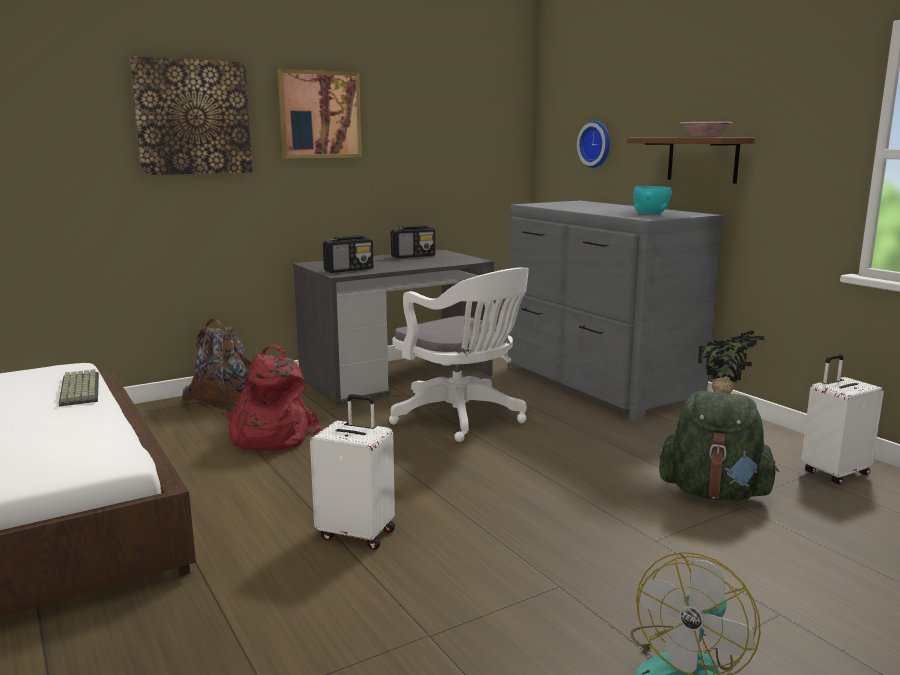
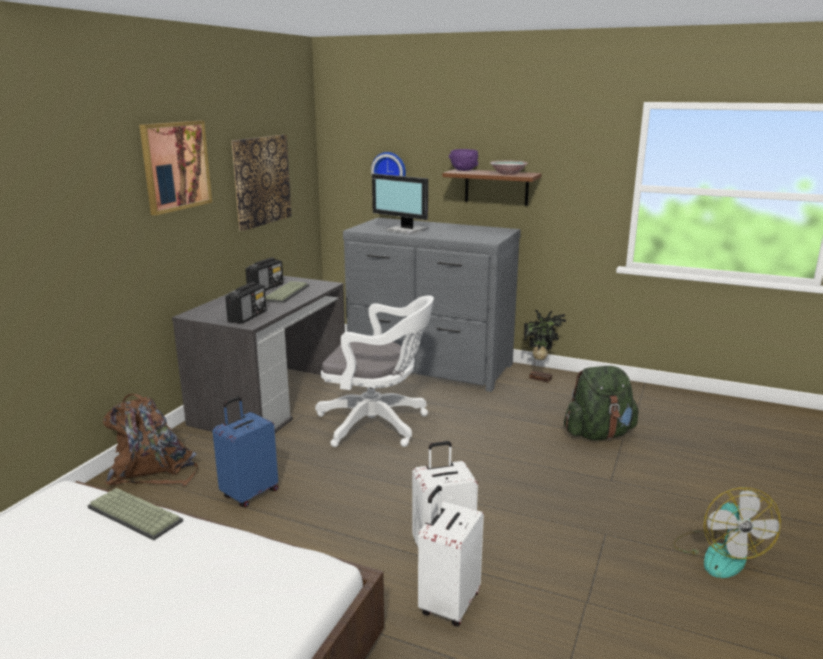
camera: 35 degrees left, 5 degrees up
picture [129,56,252,175] -> picture moved to [231,135,291,231]
red backpack [226,344,321,451] -> blue suitcase [212,397,278,507]
turquoise bowl [633,186,673,214] -> none
white suitcase [801,354,884,485] -> white suitcase moved to [418,485,484,626]
none -> keyboard [266,281,309,303]
none -> monitor [372,174,428,234]
none -> purple bowl [449,149,478,171]

